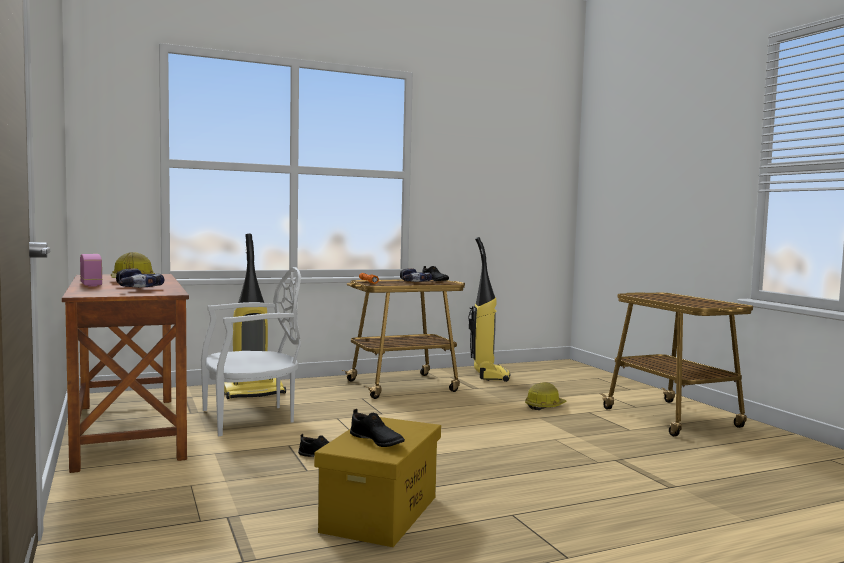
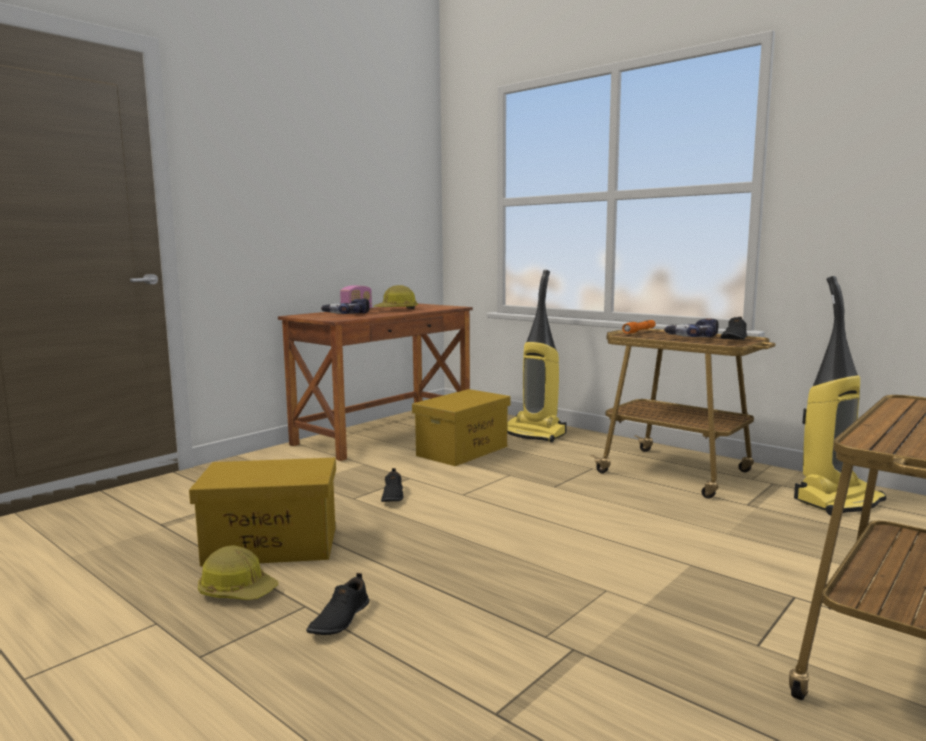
camera: 65 degrees right, 5 degrees up
white chair [201,267,301,436] -> yellow storage box [412,389,511,466]
black shoe [350,409,405,447] -> black shoe moved to [306,573,369,635]
hard hat [525,382,567,410] -> hard hat moved to [198,546,278,600]

